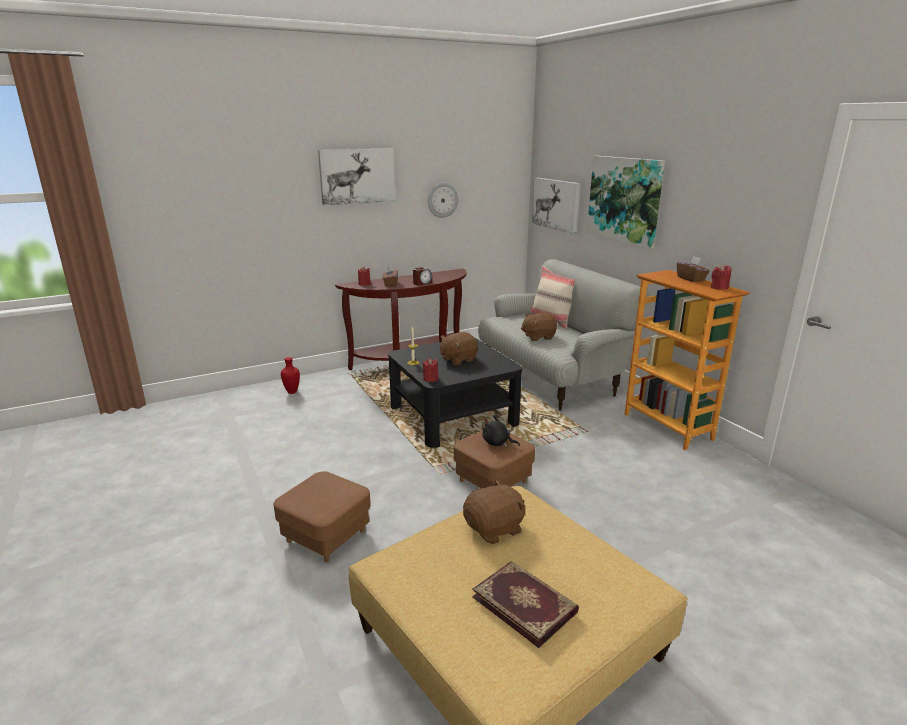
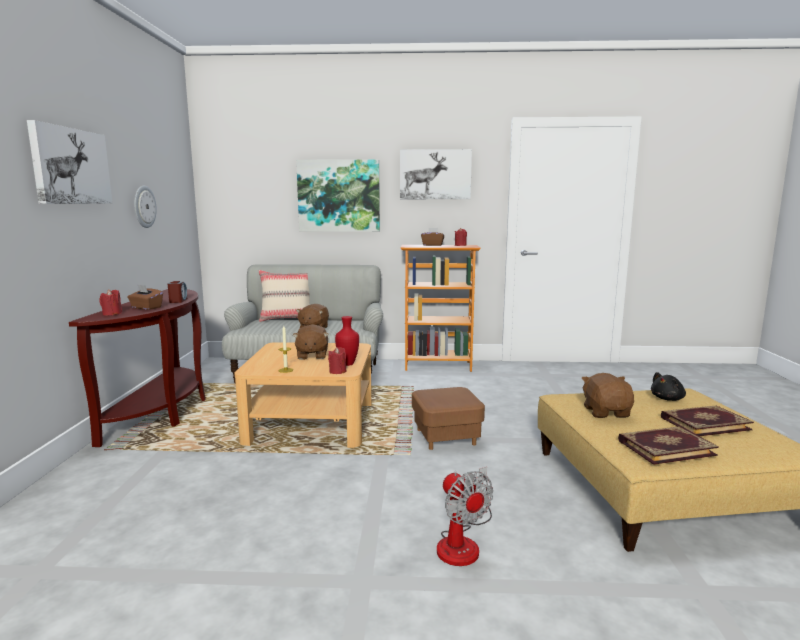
camera: 60 degrees left, 10 degrees down
brown ottoman [274,471,371,562] -> fan [437,467,493,566]
red vase [281,357,300,394] -> red vase moved to [335,316,359,366]
black coffee table [388,338,522,448] -> beige coffee table [235,342,371,448]
black plush toy [482,416,520,447] -> black plush toy moved to [651,372,686,401]
picture [532,178,581,234] -> picture moved to [400,149,472,199]
none -> book [618,426,719,465]

